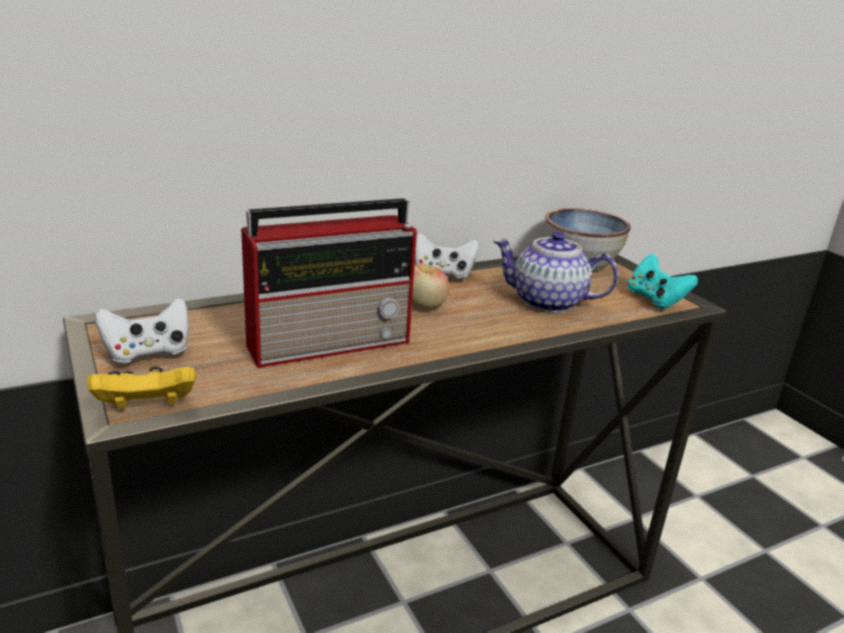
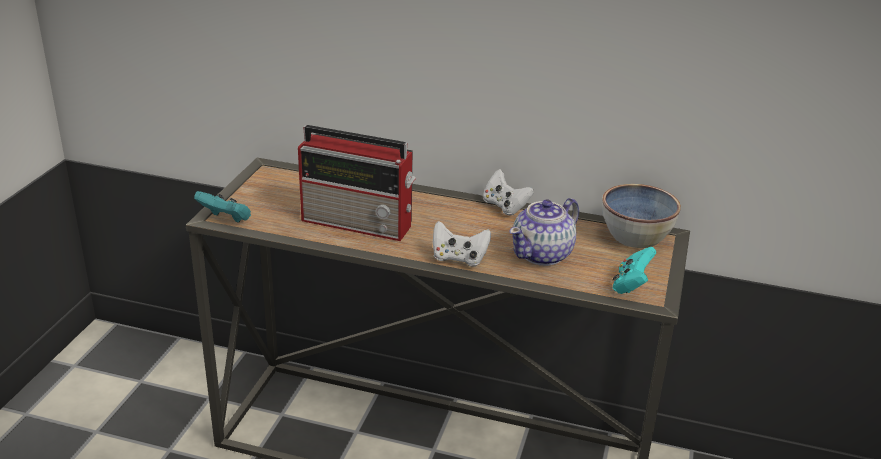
camera: 45 degrees right, 5 degrees up
yellow game controller [87,366,196,409] -> turquoise game controller [194,191,251,222]
white game controller [95,297,189,364] -> white game controller moved to [433,221,491,267]
apple [412,263,449,308] -> none
teapot [493,231,619,313] -> teapot turned 105 degrees counterclockwise [509,198,579,266]

